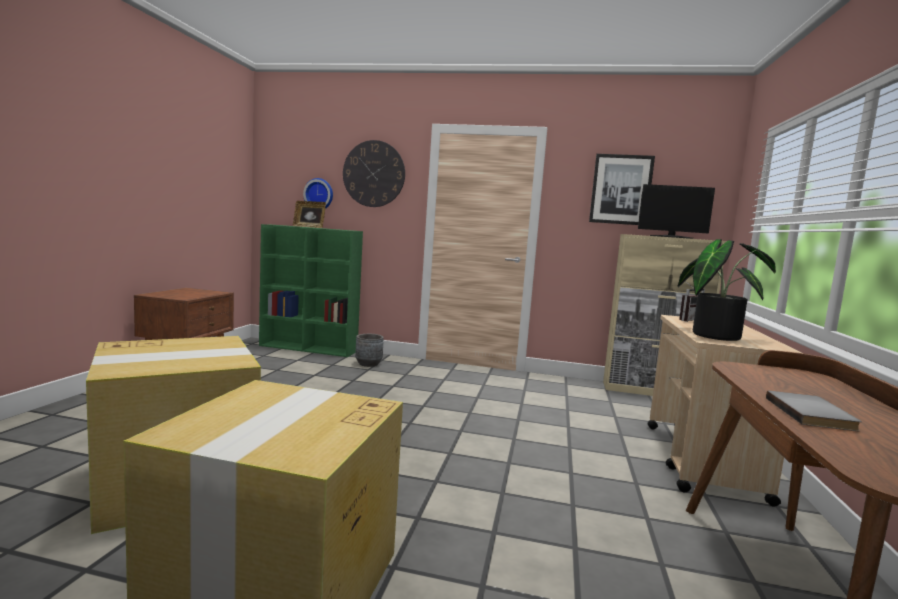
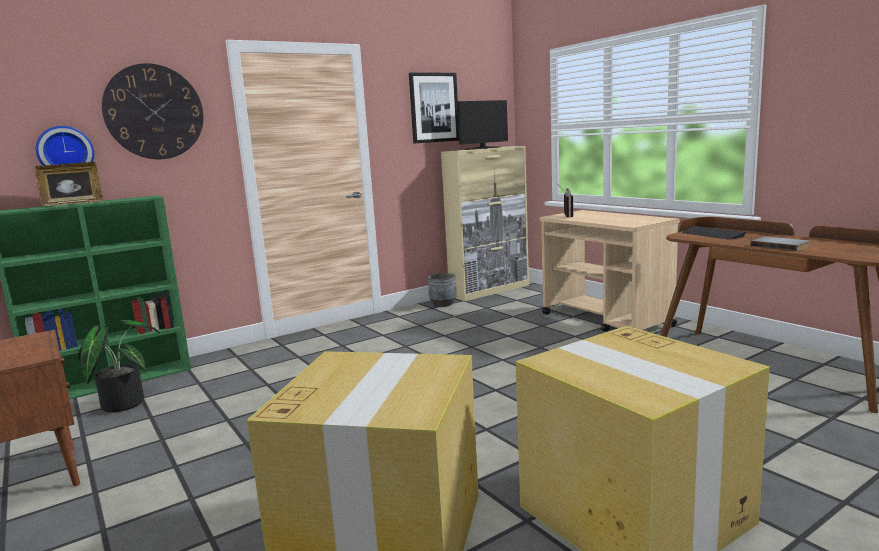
camera: 45 degrees left, 5 degrees up
grey planter [355,334,384,367] -> grey planter moved to [428,273,457,307]
potted plant [677,239,776,341] -> potted plant moved to [78,320,160,412]
none -> keyboard [682,226,746,240]

